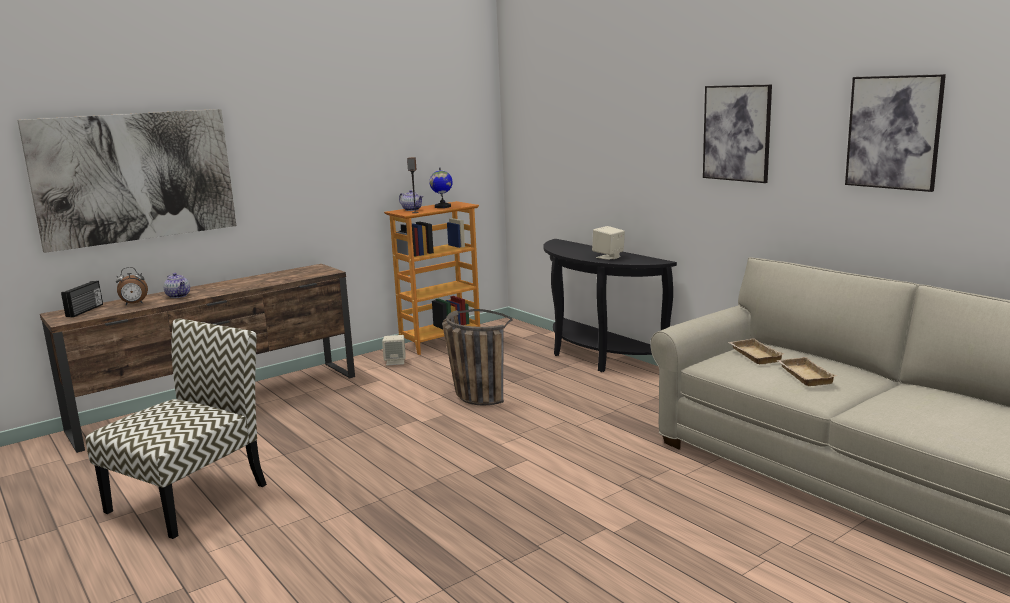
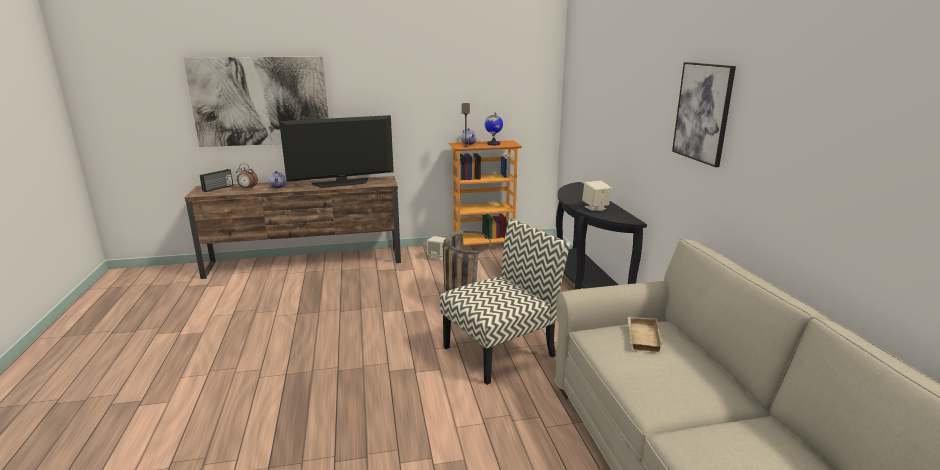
camera: 25 degrees right, 5 degrees up
chair [86,319,267,539] -> chair moved to [440,219,570,385]
beige tray [777,357,837,386] -> none
picture [845,74,946,192] -> none
none -> television [279,115,394,188]

